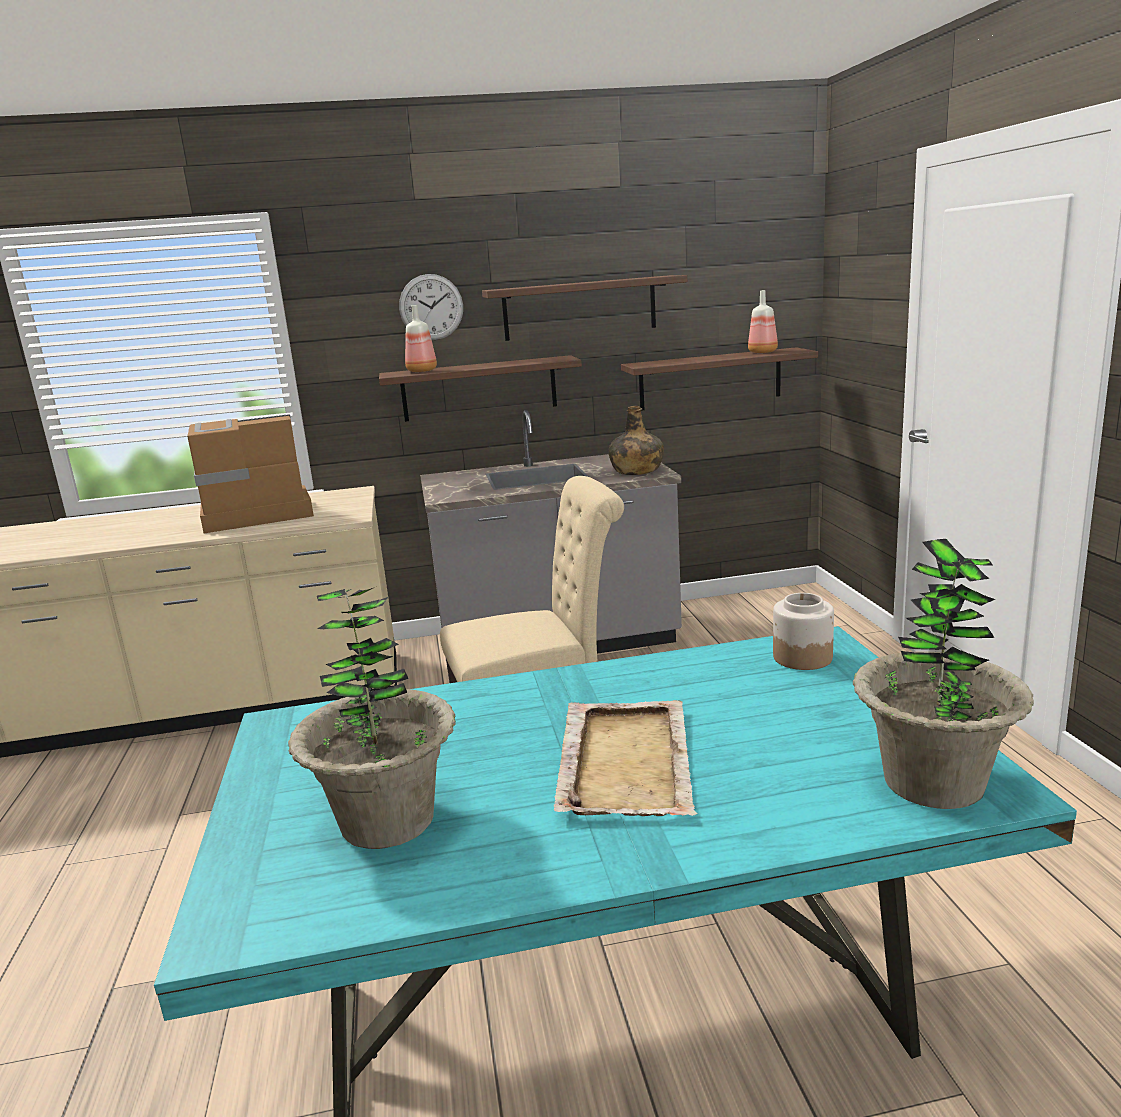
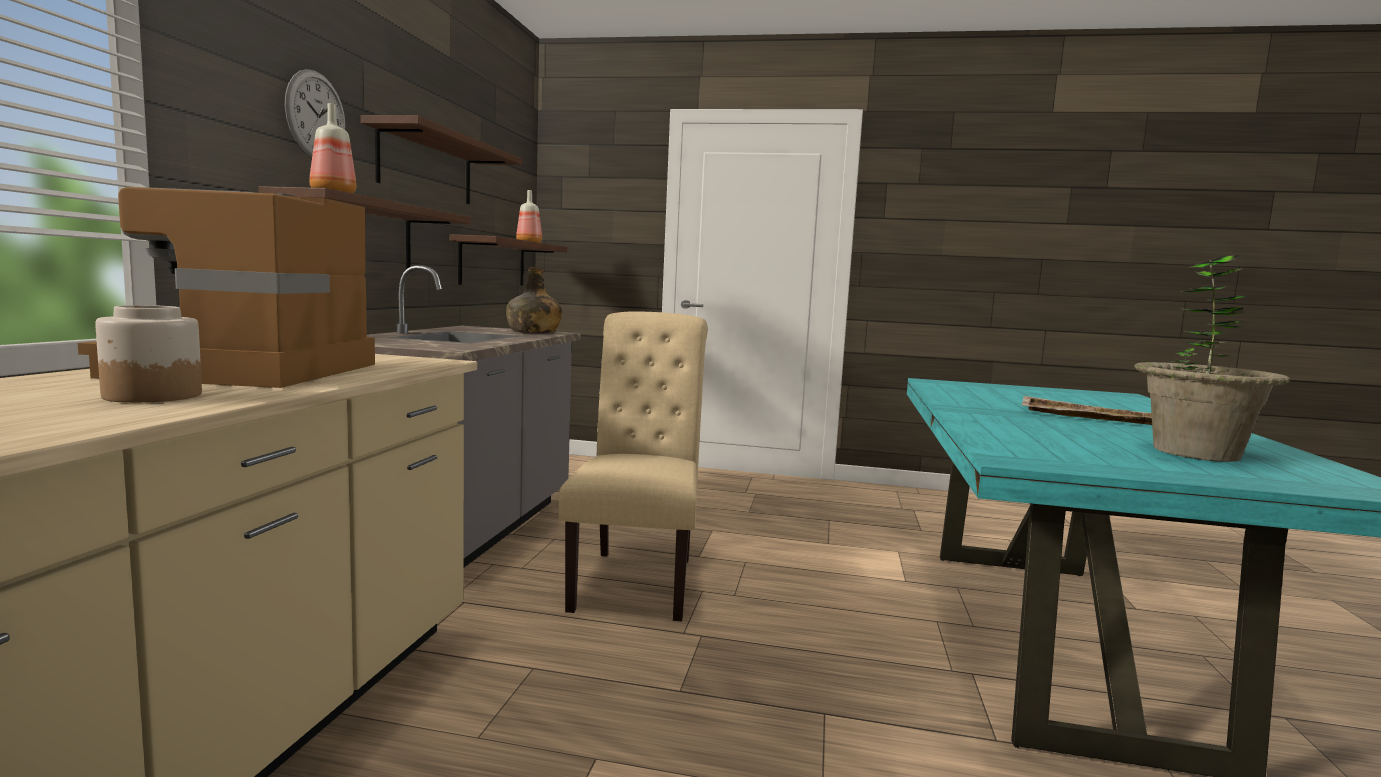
camera: 70 degrees left, 10 degrees down
jar [773,593,834,670] -> jar moved to [95,305,202,403]
potted plant [853,539,1034,809] -> none

